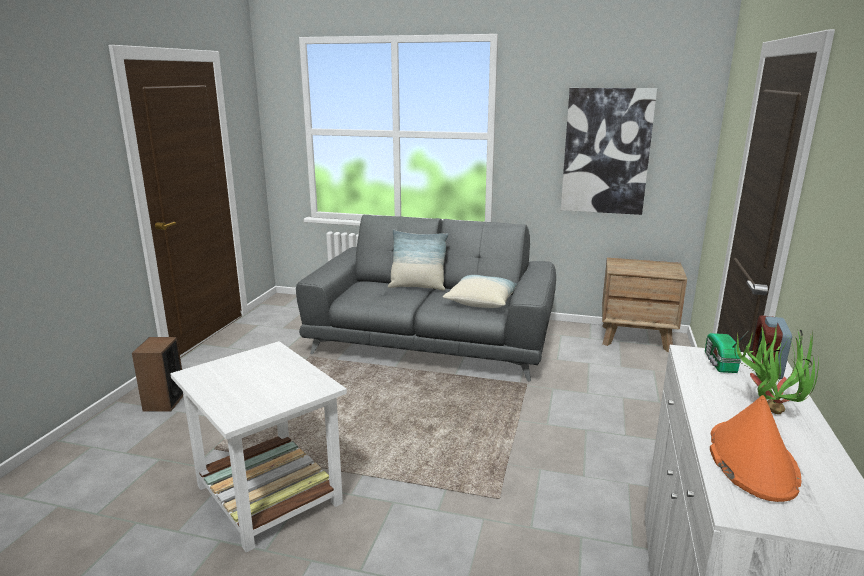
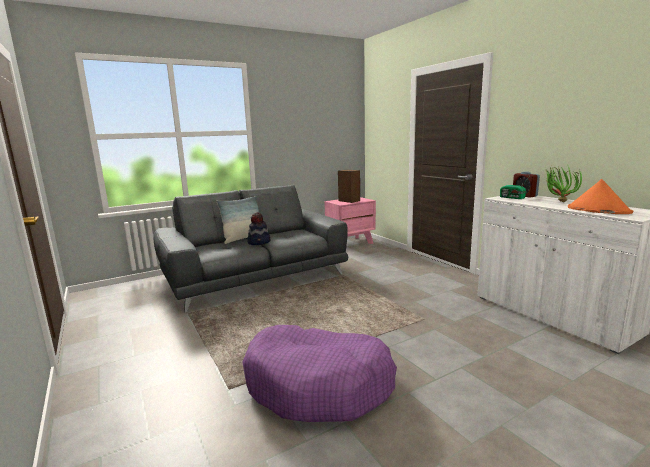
camera: 45 degrees left, 5 degrees down
speaker [132,337,183,412] -> speaker moved to [338,170,360,203]
white side table [170,341,347,553] -> purple dog bed [242,325,397,422]
pillow [443,275,517,308] -> none
picture [561,88,657,215] -> none
brown nightstand [602,258,687,352] -> pink nightstand [324,197,376,244]
none -> hat [247,213,270,245]

